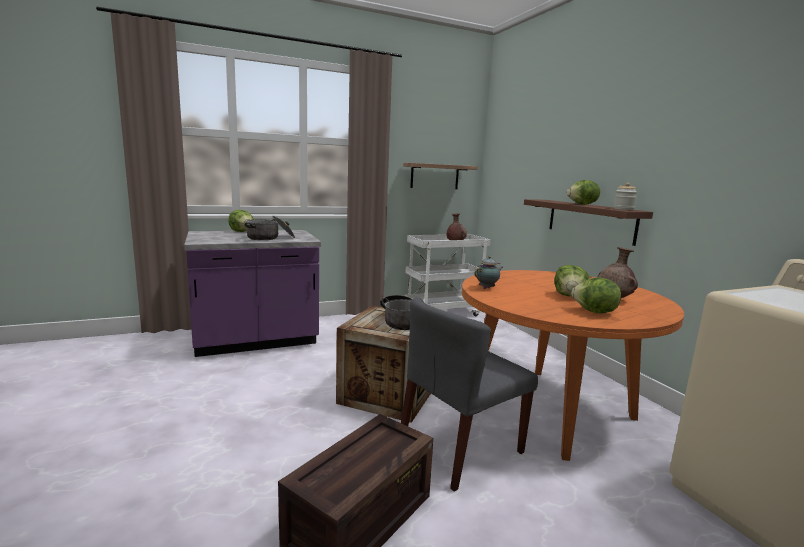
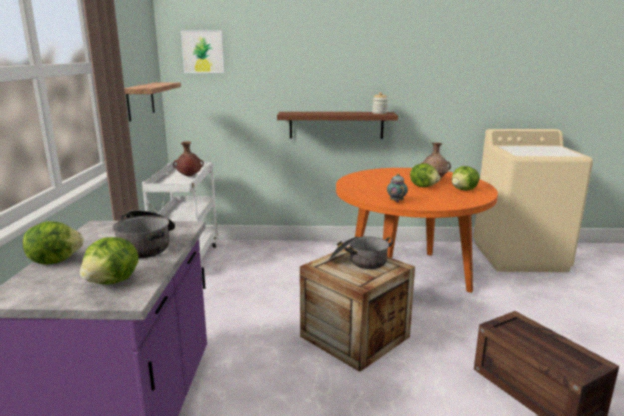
camera: 65 degrees left, 5 degrees up
grey chair [401,297,538,492] -> none
lettuce [567,180,600,205] -> lettuce moved to [80,237,138,284]
none -> picture [181,30,225,73]

